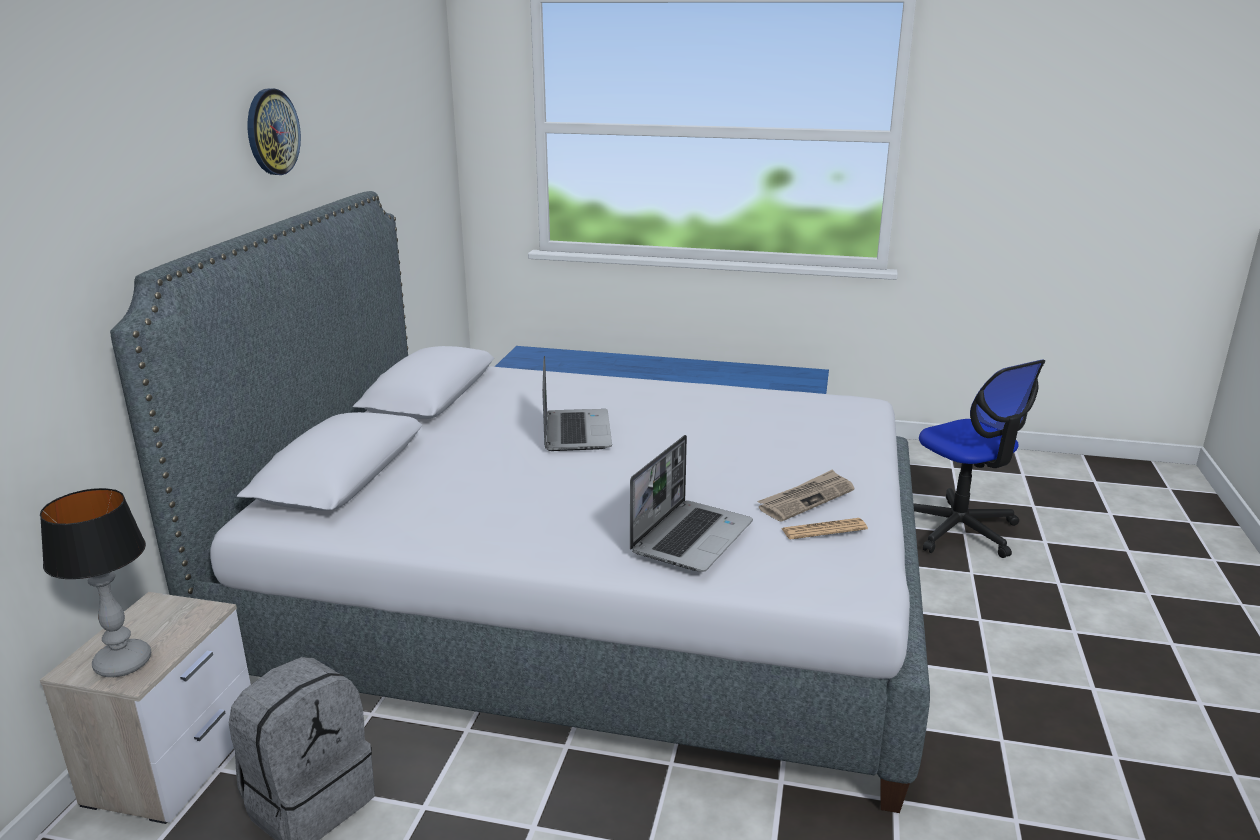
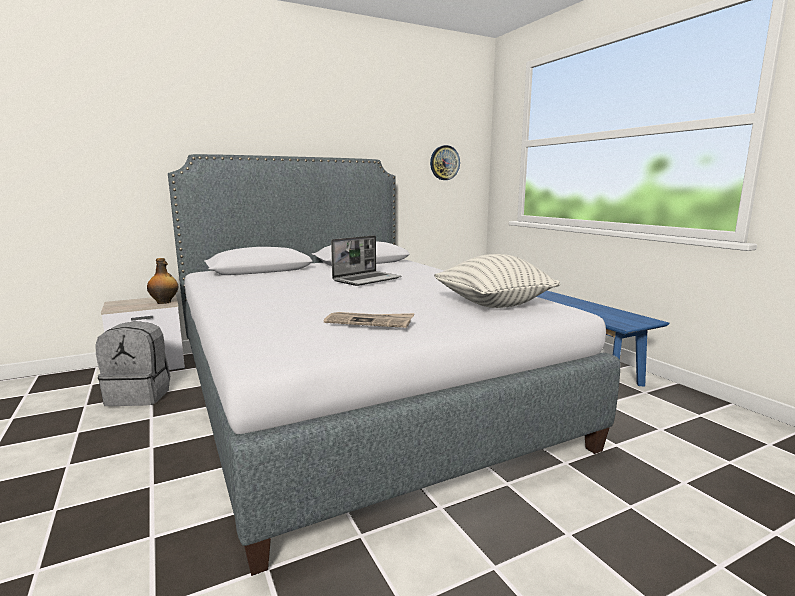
camera: 50 degrees right, 10 degrees down
table lamp [40,488,151,677] -> none
wall clock [247,88,301,175] -> wall clock moved to [430,145,460,180]
laptop [630,435,753,572] -> none
newspaper [782,518,868,540] -> none
office chair [913,360,1045,558] -> none
none -> bottle [147,258,178,304]
none -> pillow [434,254,560,308]

